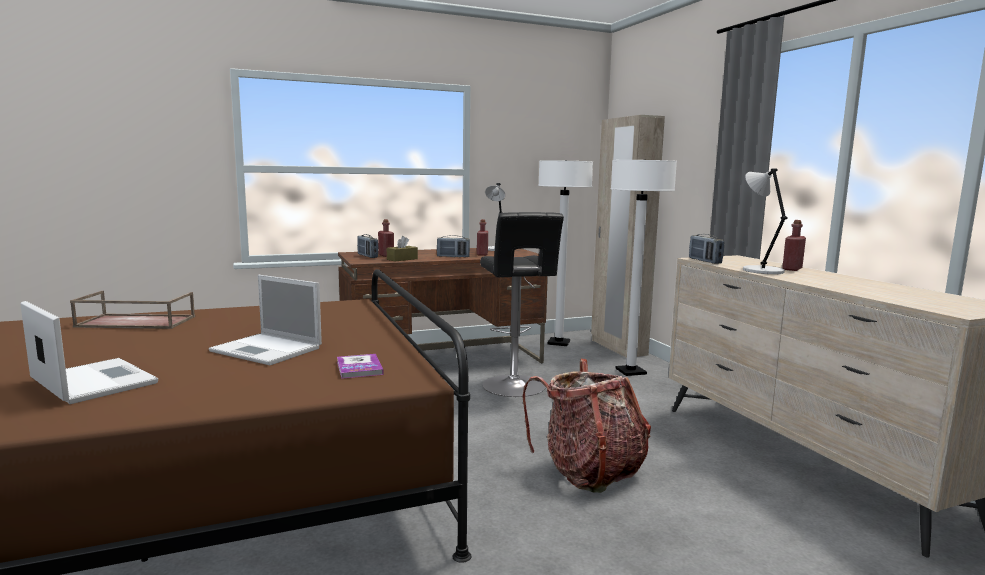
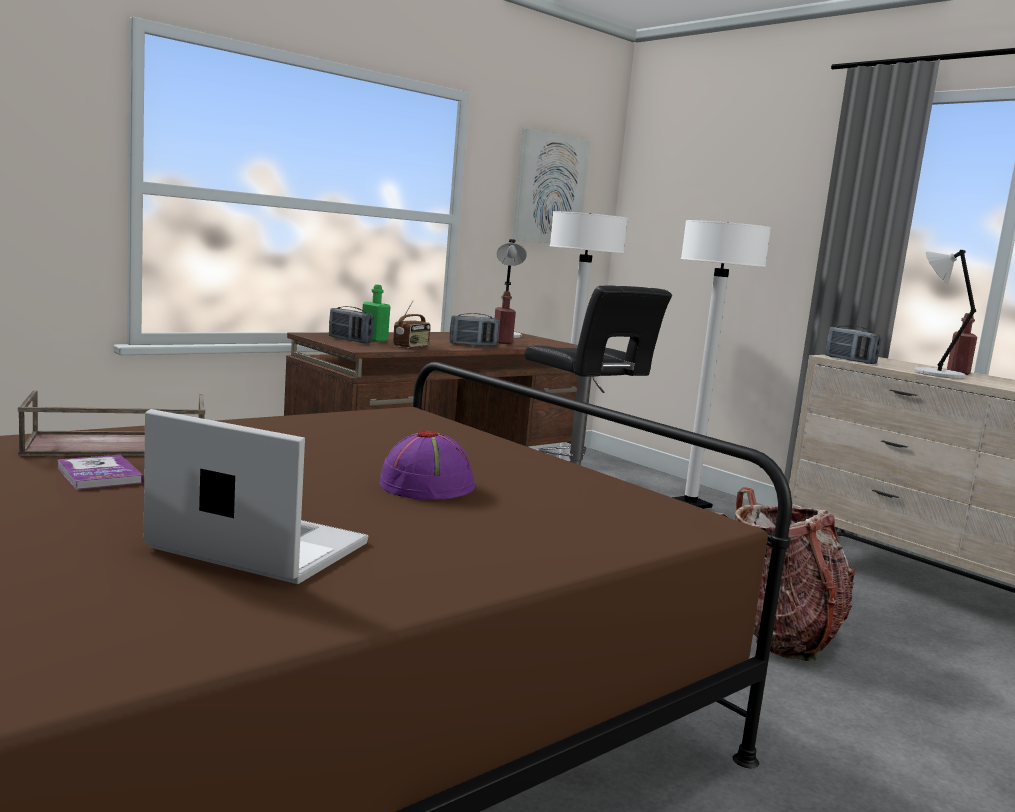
camera: 20 degrees left, 0 degrees up
laptop [209,275,322,365] -> purple hat [380,430,475,500]
book [337,354,383,379] -> book moved to [57,455,143,490]
red bottle [378,219,394,257] -> green bottle [362,284,391,342]
brown tissue box [387,236,418,261] -> radio [393,301,431,348]
beige wardrobe [591,115,665,358] -> none
none -> picture [512,128,590,243]

